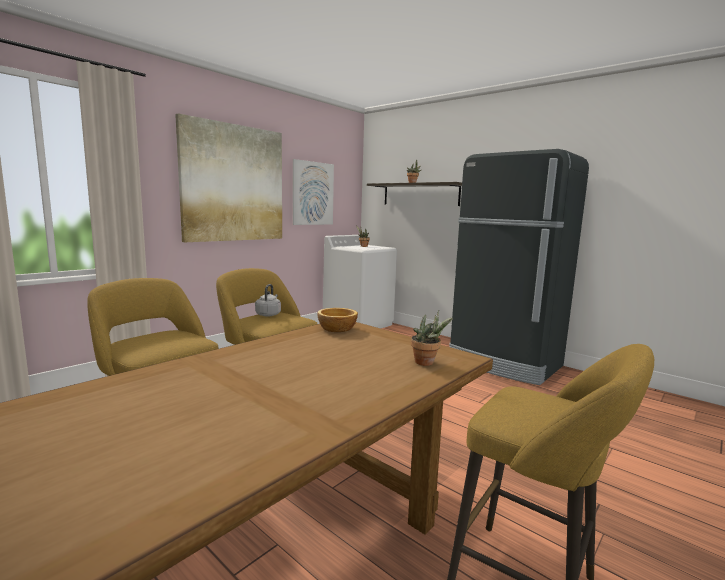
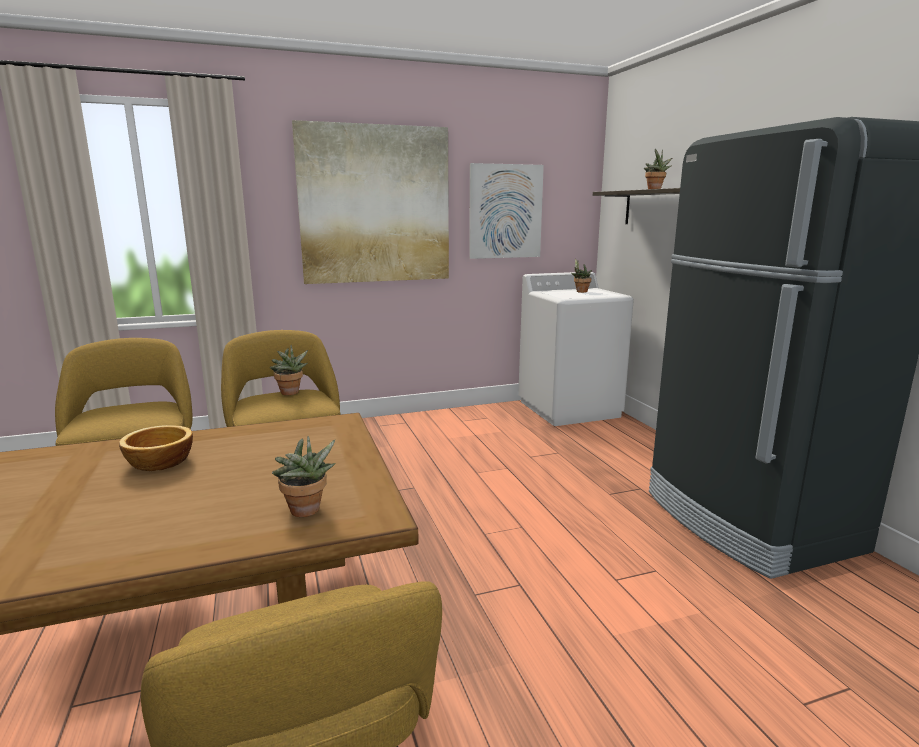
camera: 30 degrees right, 5 degrees up
grey kettle [255,284,281,316] -> potted plant [270,345,308,395]
bowl [317,308,358,332] -> bowl moved to [119,425,193,471]

